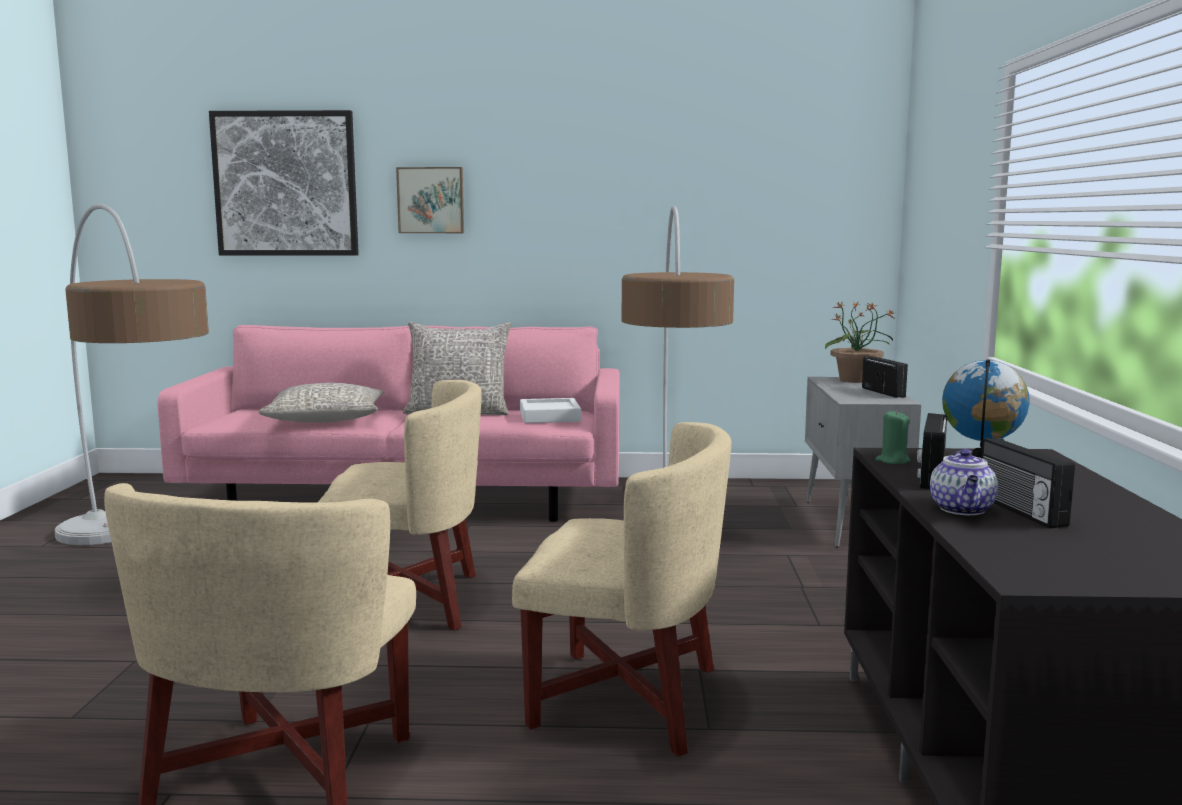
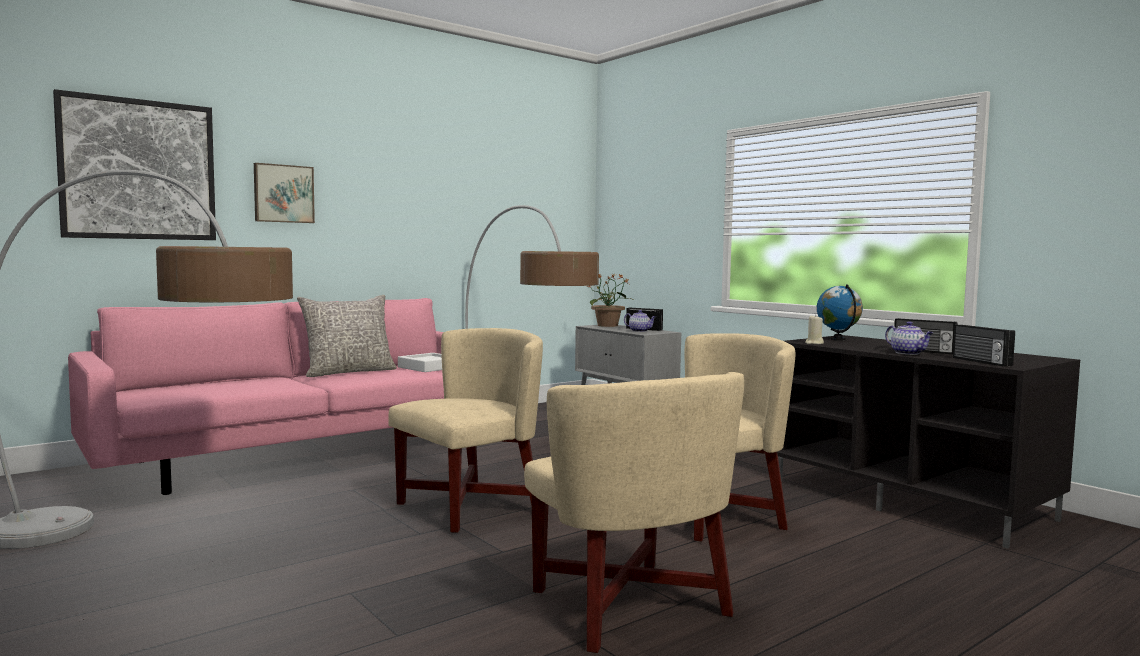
camera: 40 degrees left, 5 degrees down
grey pillow [258,383,384,423] -> none
green candle [875,410,910,464] -> beige candle [805,314,824,344]
radio [917,413,947,489] -> radio moved to [953,325,1015,367]
none -> teapot [624,310,656,332]

